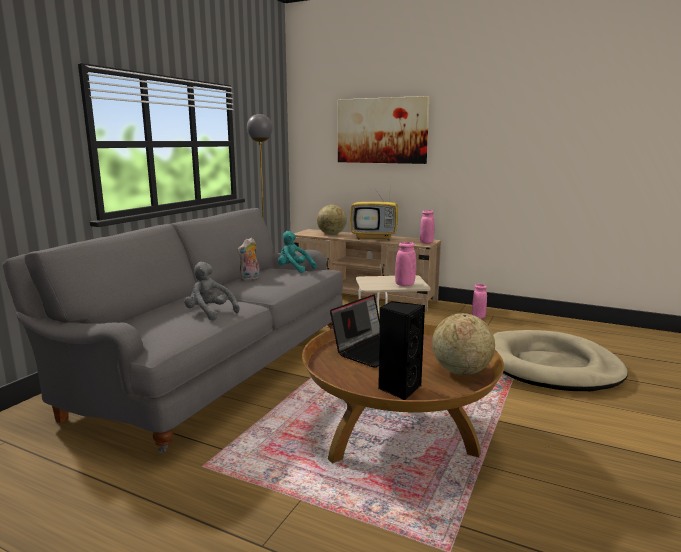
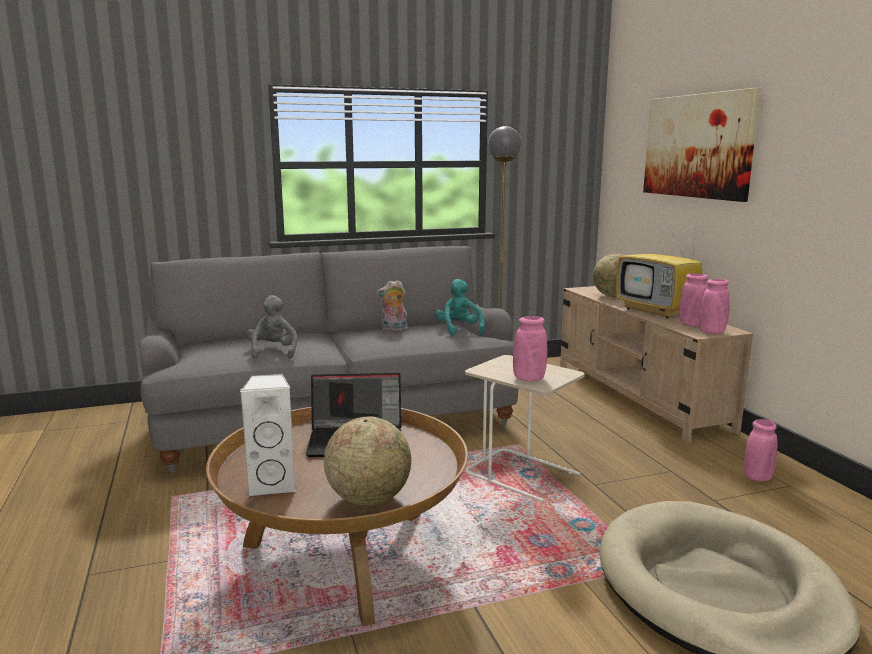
camera: 45 degrees right, 0 degrees up
black speaker [378,301,425,400] -> white speaker [240,374,296,496]
none -> pink vase [679,273,708,327]

